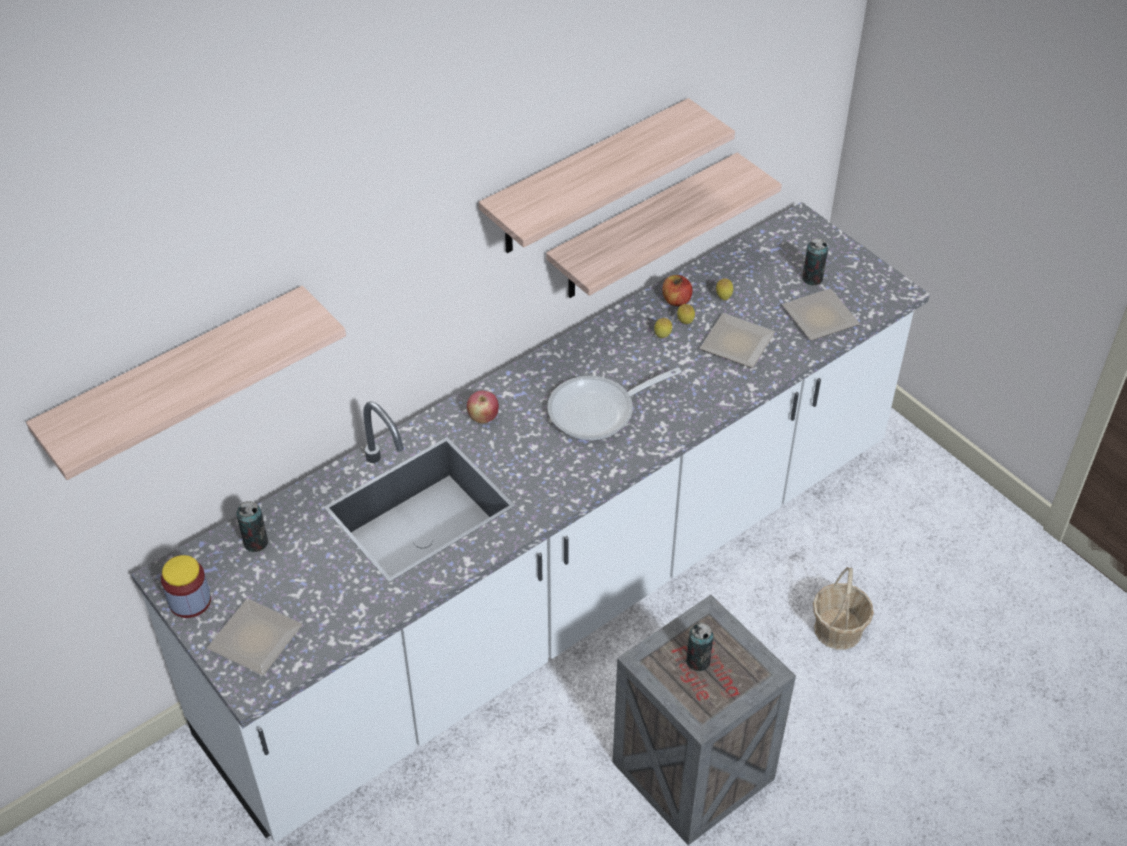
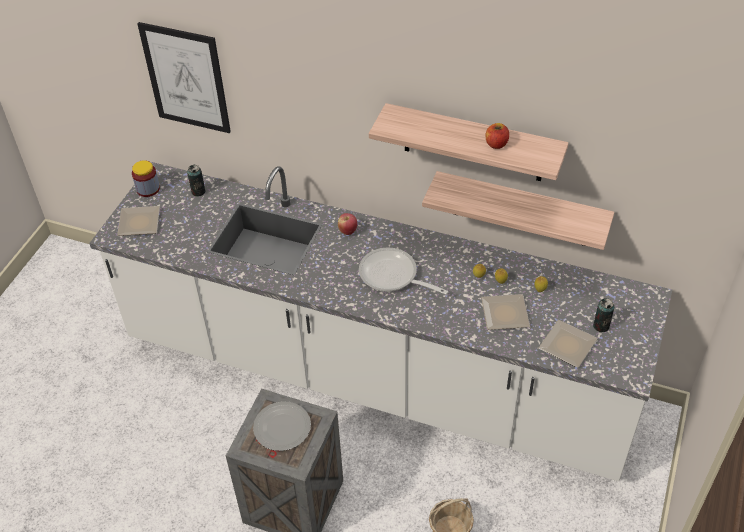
camera: 60 degrees right, 0 degrees up
shelf [26,286,346,480] -> picture [137,22,231,133]
apple [662,275,692,306] -> apple moved to [486,123,509,149]
can [686,623,713,671] -> plate [253,401,311,451]

